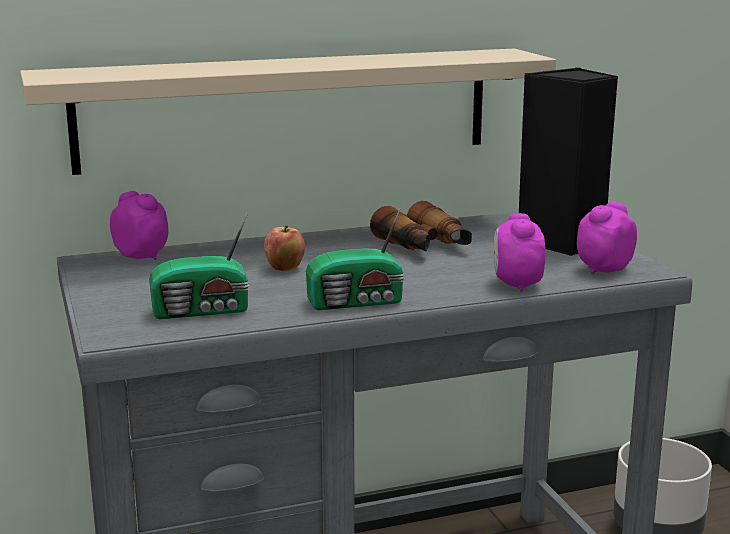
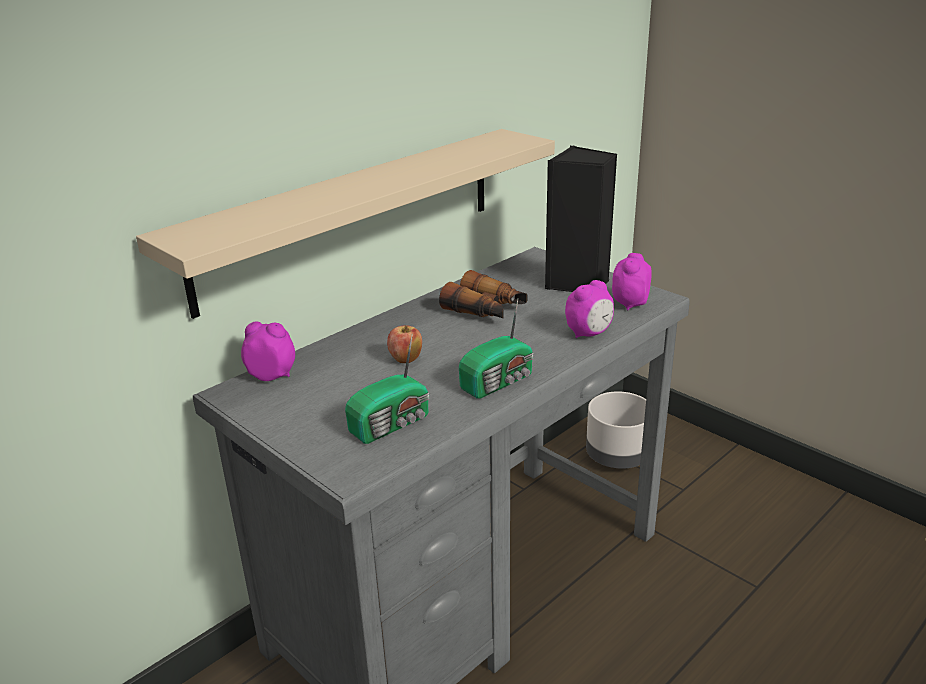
camera: 25 degrees left, 10 degrees up
alarm clock [493,213,546,292] -> alarm clock turned 105 degrees counterclockwise [565,280,614,338]

